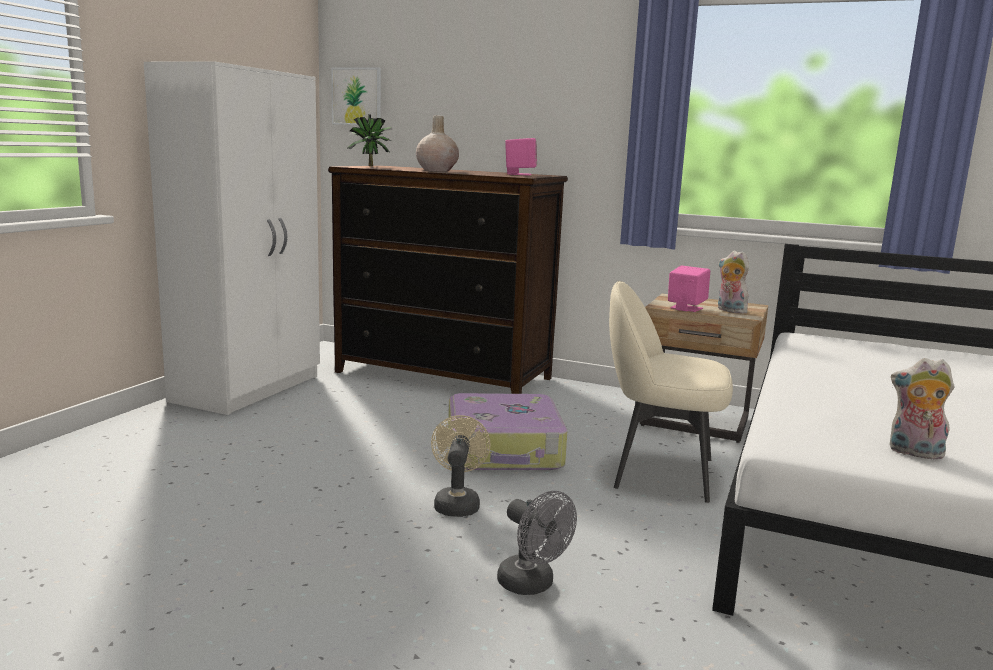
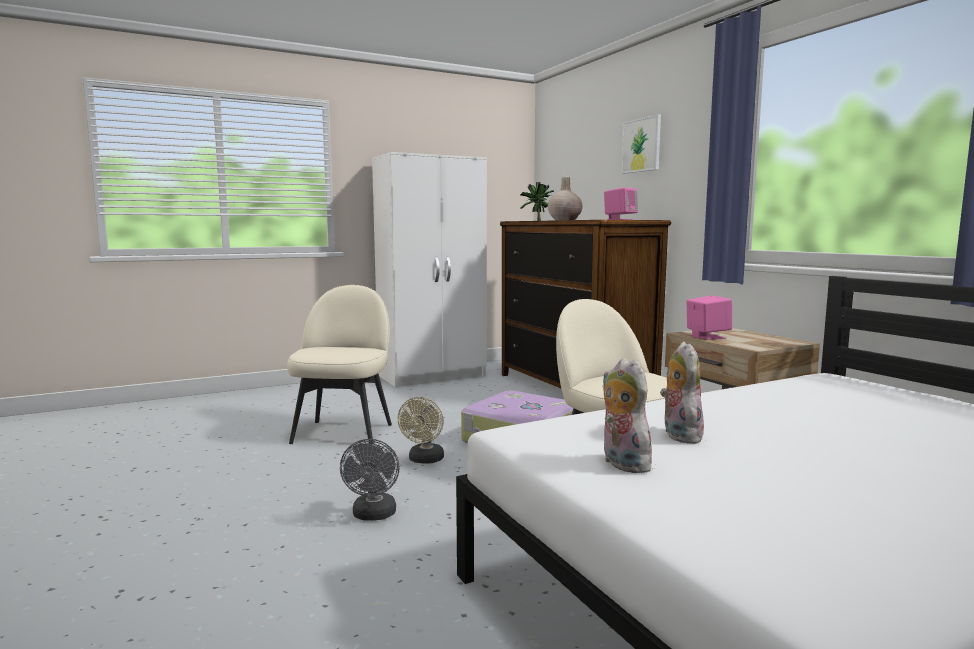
camera: 40 degrees right, 5 degrees down
picture [331,67,381,125] -> picture moved to [621,114,661,174]
beige fan [431,415,491,517] -> beige fan turned 150 degrees clockwise [398,397,444,464]
plush toy [718,250,749,314] -> plush toy moved to [660,342,704,444]
none -> beige chair [287,285,392,444]

